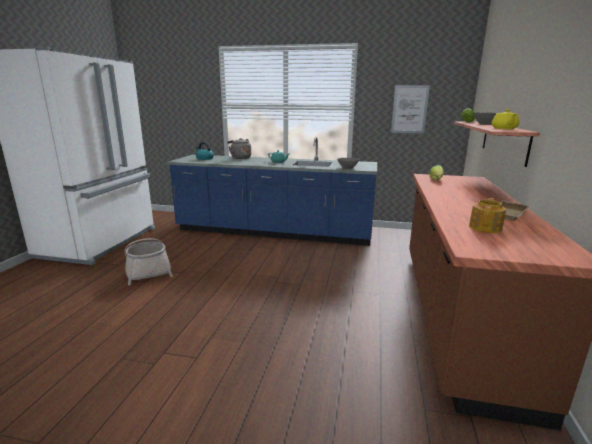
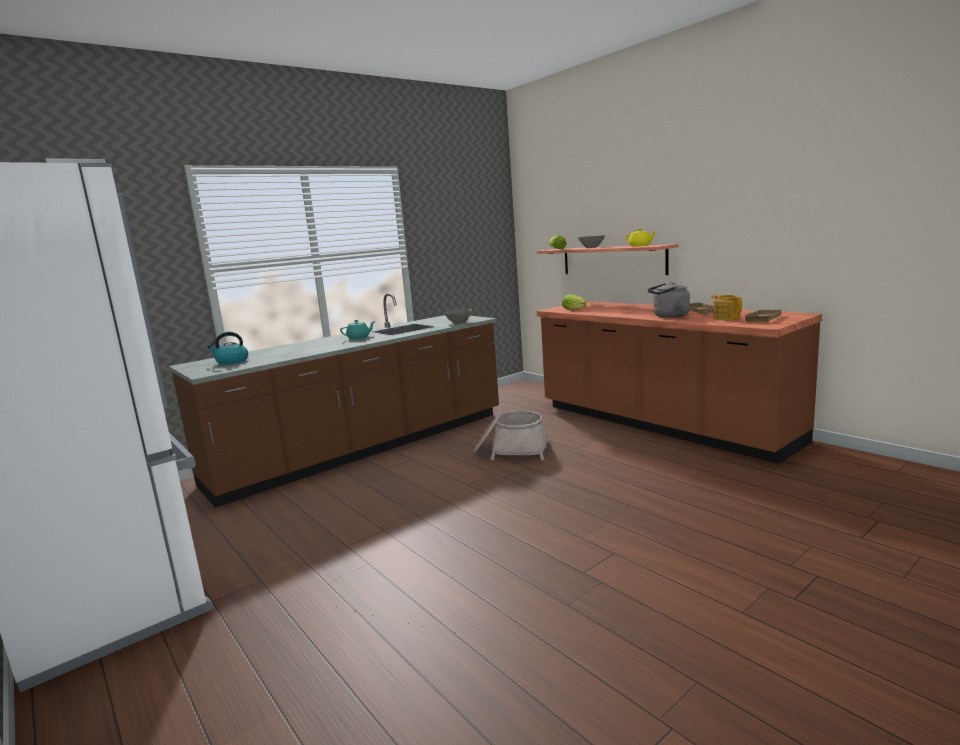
camera: 50 degrees left, 5 degrees down
basket [124,238,173,285] -> basket moved to [473,410,549,461]
blue counter [167,137,377,246] -> brown counter [169,293,499,508]
grey kettle [227,138,251,159] -> grey kettle moved to [648,282,690,318]
picture [391,85,430,134] -> none
none -> beige tray [744,310,782,322]

